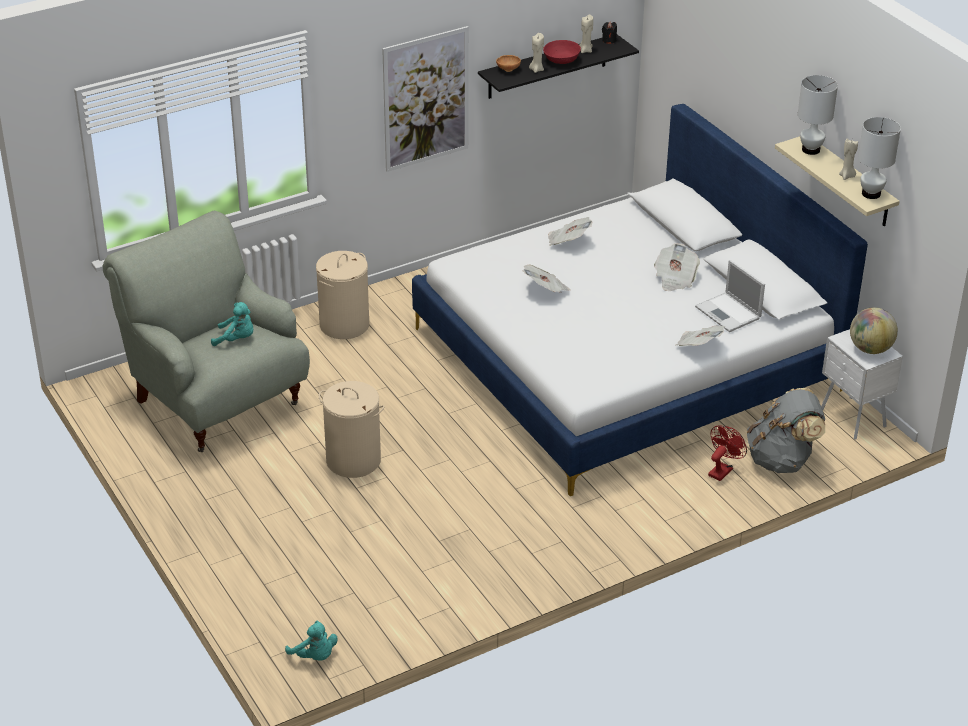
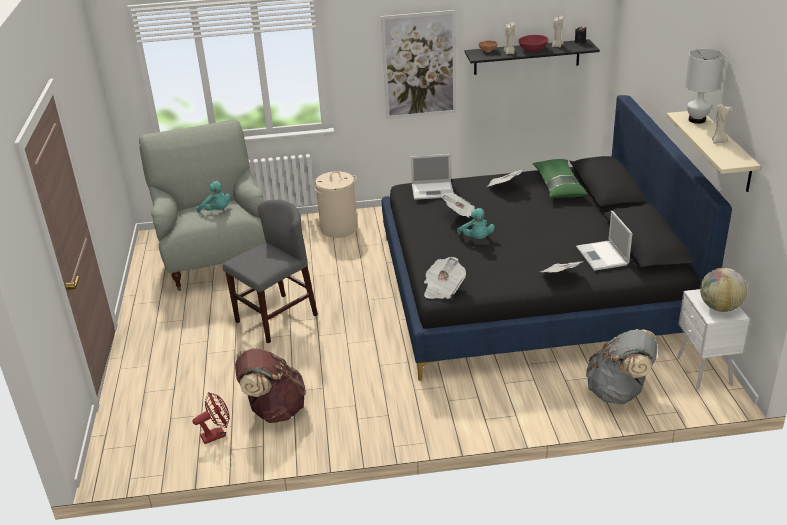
camera: 25 degrees right, 5 degrees down
turquoise plush toy [285,621,338,661] -> turquoise plush toy moved to [457,208,495,239]
beige laundry basket [319,381,384,478] -> grey chair [223,200,318,344]
white bed [412,104,868,496] -> black bed [382,95,732,381]
newspaper [654,243,700,291] -> newspaper moved to [424,257,466,299]
red fan [708,425,747,481] -> red fan moved to [193,392,230,444]
white table lamp [858,117,901,199] -> none
none -> brown backpack [235,348,306,423]
none -> laptop [411,154,454,200]
none -> green pillow [532,159,588,198]

